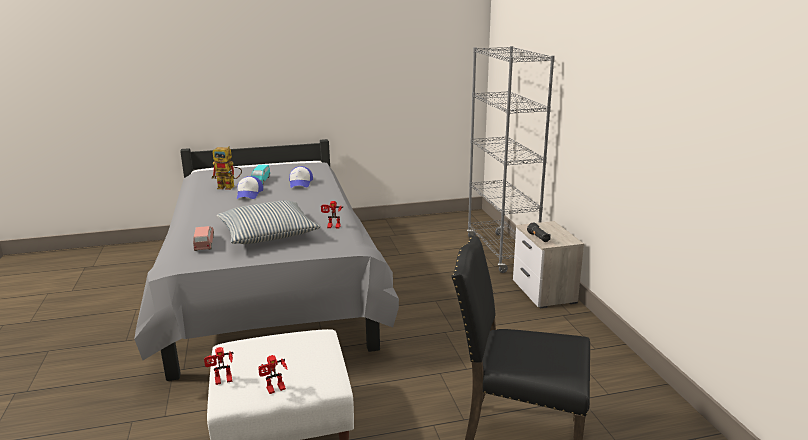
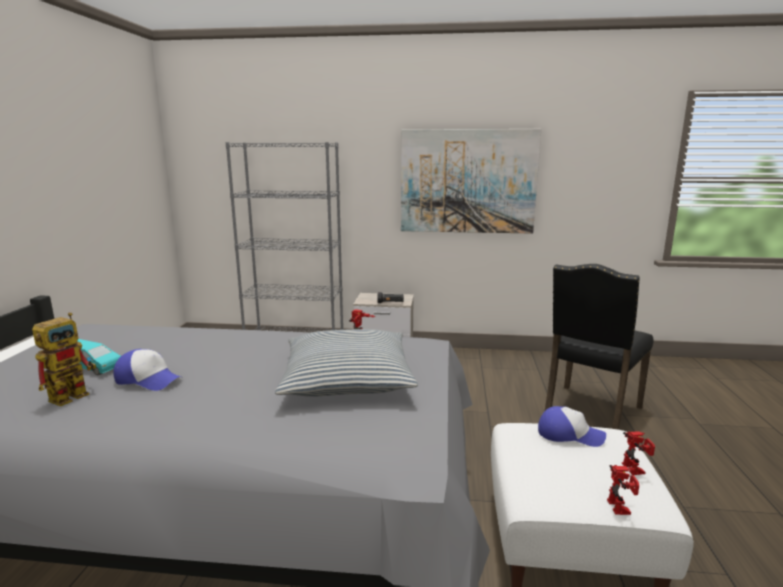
camera: 70 degrees left, 5 degrees down
pink toy car [193,226,214,251] -> none
cap [289,166,313,188] -> cap moved to [538,406,606,447]
none -> picture [401,129,541,234]

